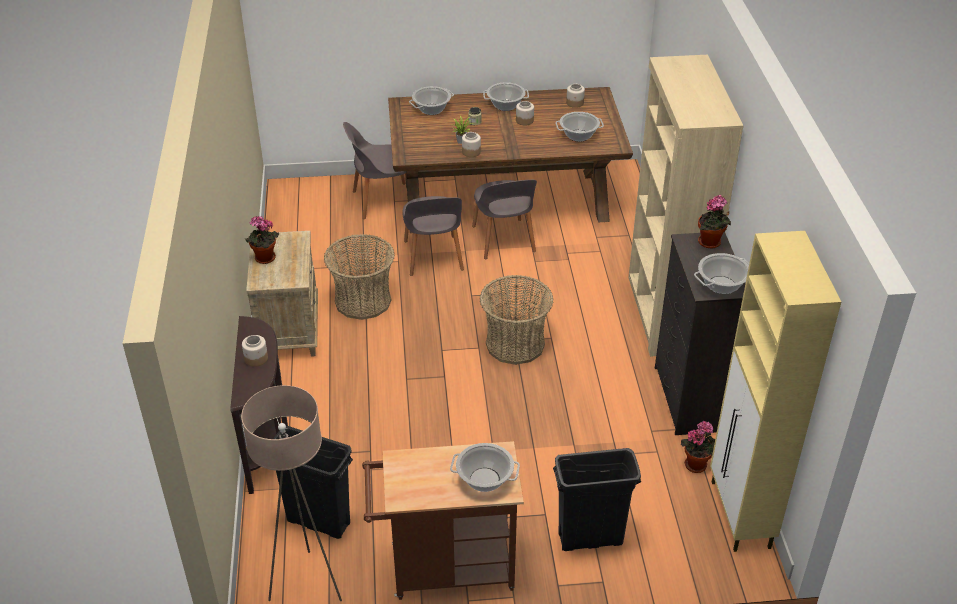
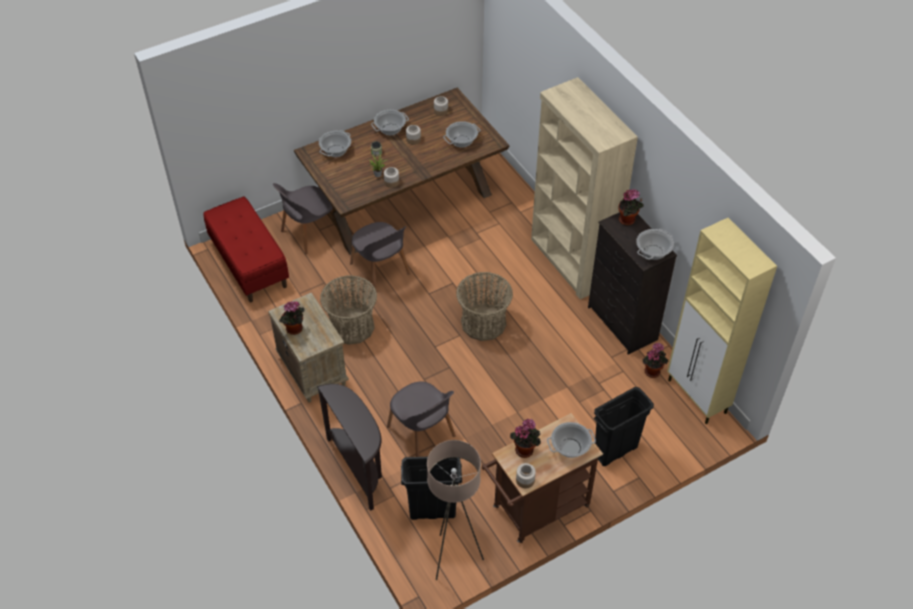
camera: 25 degrees left, 10 degrees up
jar [242,335,268,367] -> jar moved to [516,463,536,489]
grey chair [472,180,537,259] -> grey chair moved to [387,381,456,457]
none -> red bench [203,196,289,303]
none -> potted plant [510,418,541,458]

